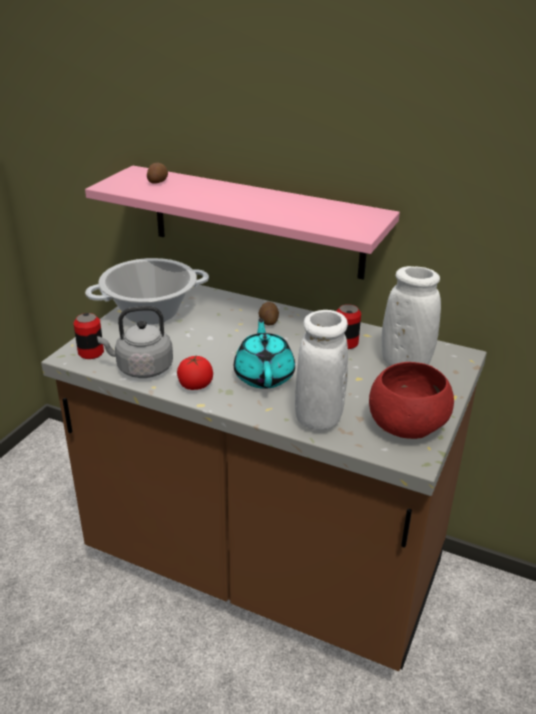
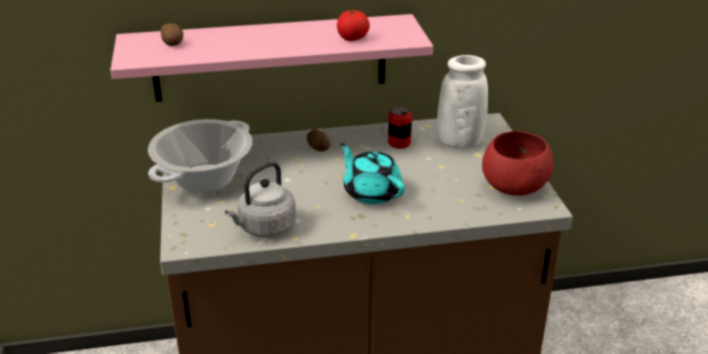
camera: 35 degrees left, 0 degrees up
can [73,313,104,359] -> none
tomato [177,355,213,390] -> tomato moved to [337,9,370,41]
white vase [295,310,348,430] -> none

